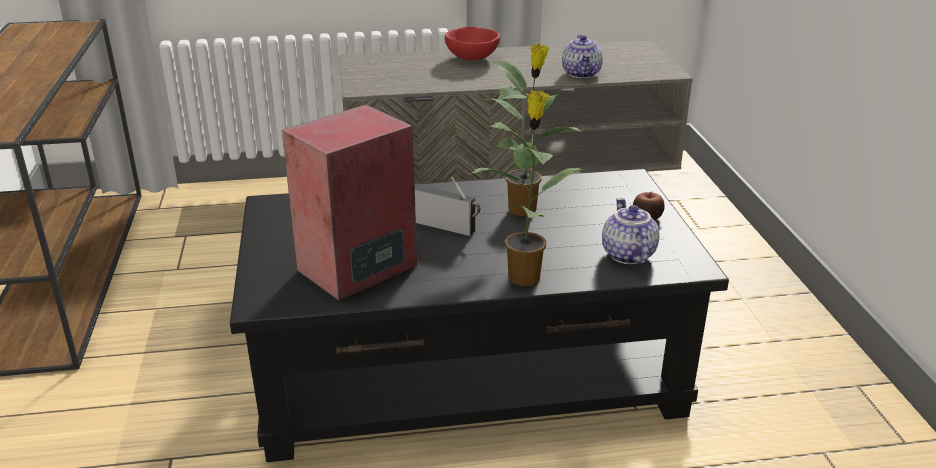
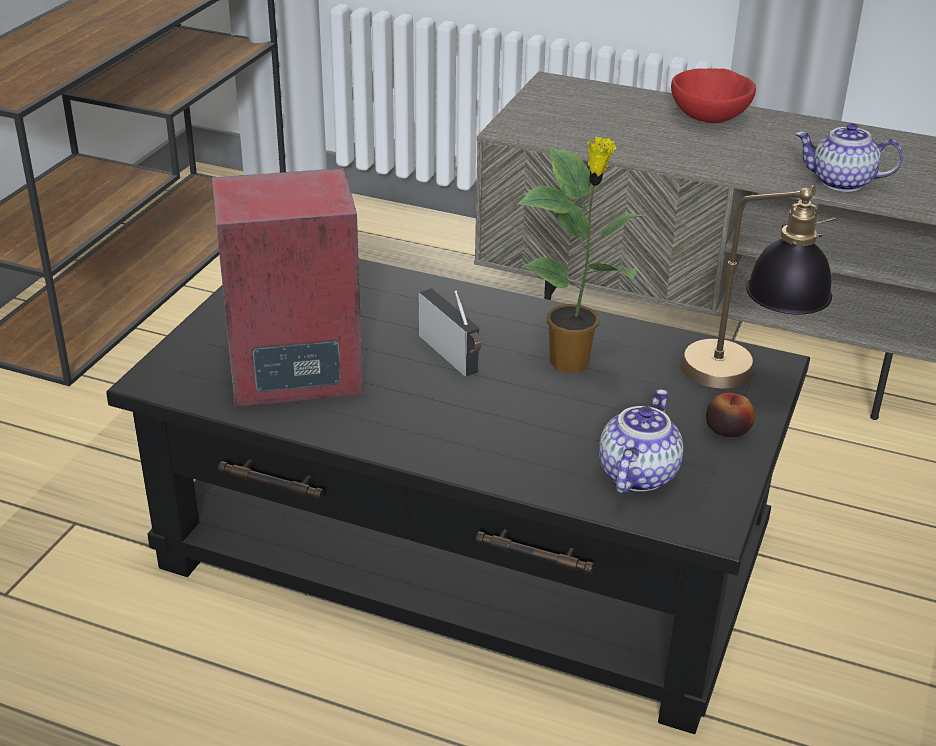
camera: 30 degrees right, 5 degrees up
potted plant [469,91,590,286] -> none
teapot [562,35,603,78] -> teapot turned 75 degrees clockwise [795,123,903,192]
none -> table lamp [680,185,836,388]

